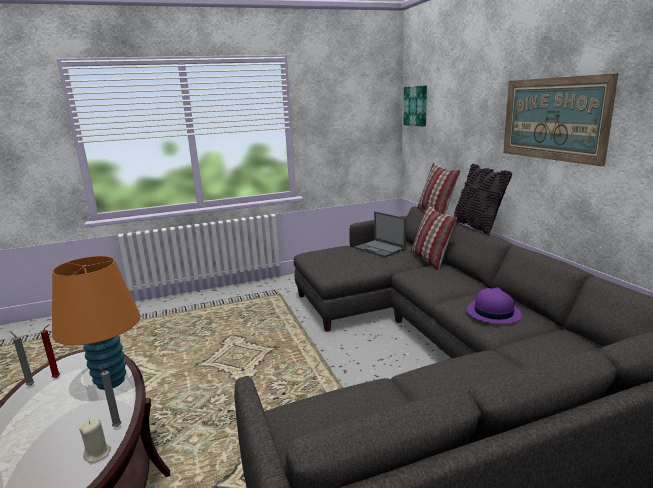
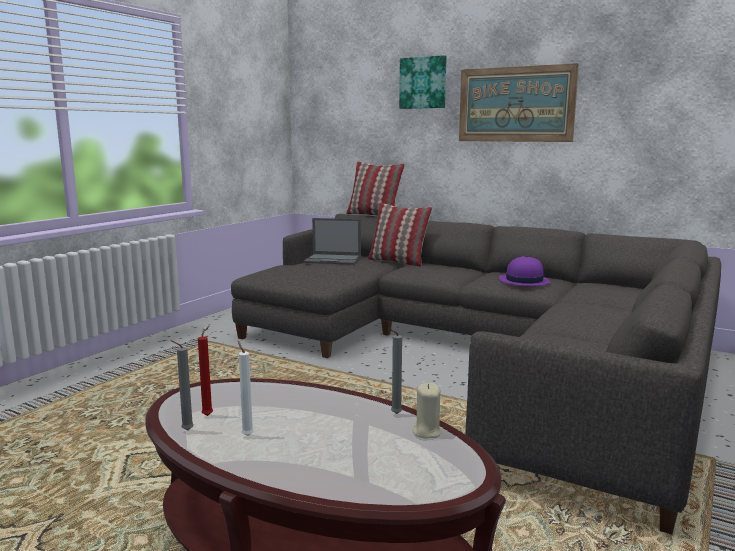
camera: 40 degrees left, 5 degrees down
orange table lamp [52,256,140,390] -> none
picture [404,86,427,127] -> picture moved to [399,55,447,109]
black pillow [454,164,512,235] -> none
none -> white candle [238,341,254,436]

